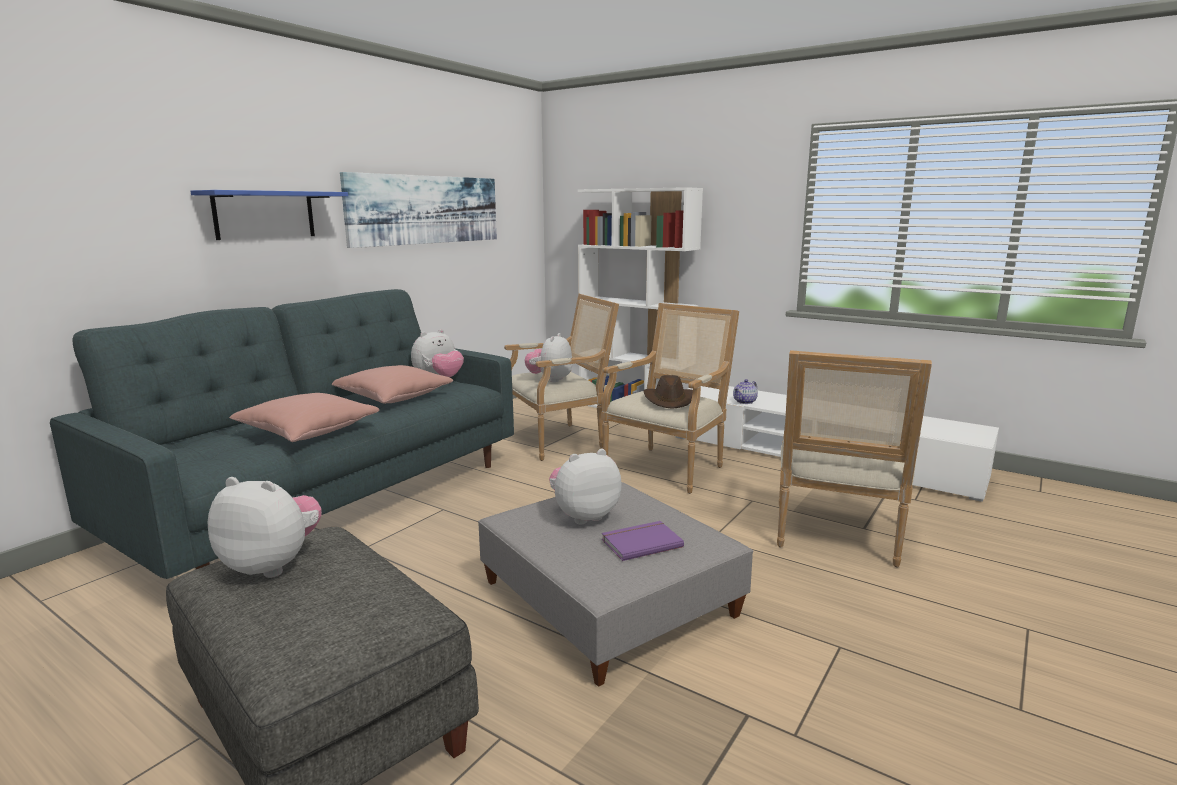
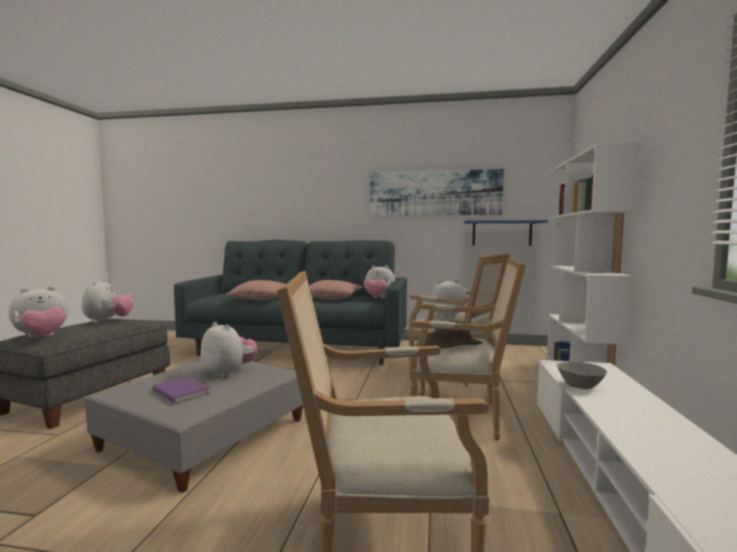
camera: 65 degrees right, 10 degrees down
blue shelf [190,190,348,240] -> blue shelf moved to [464,220,548,246]
teapot [733,379,758,404] -> grey bowl [557,361,607,389]
none -> plush toy [9,286,68,338]

